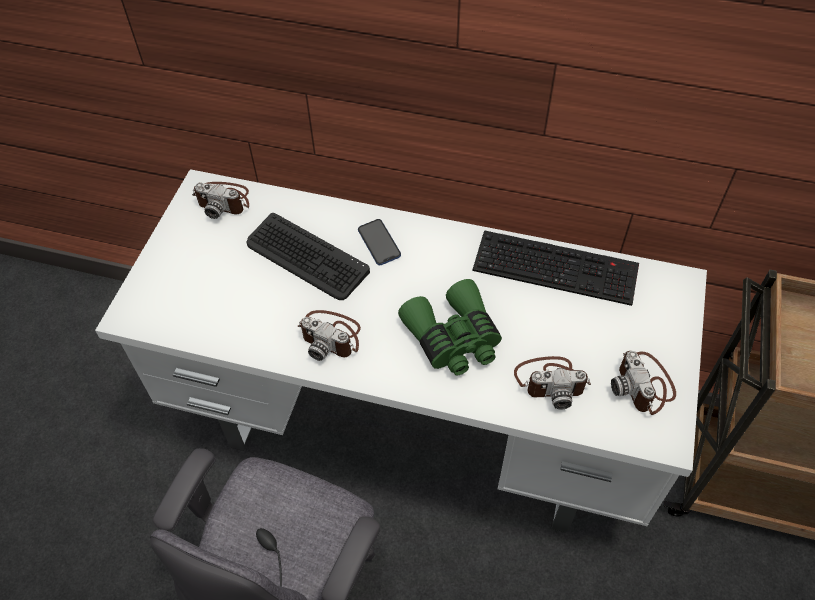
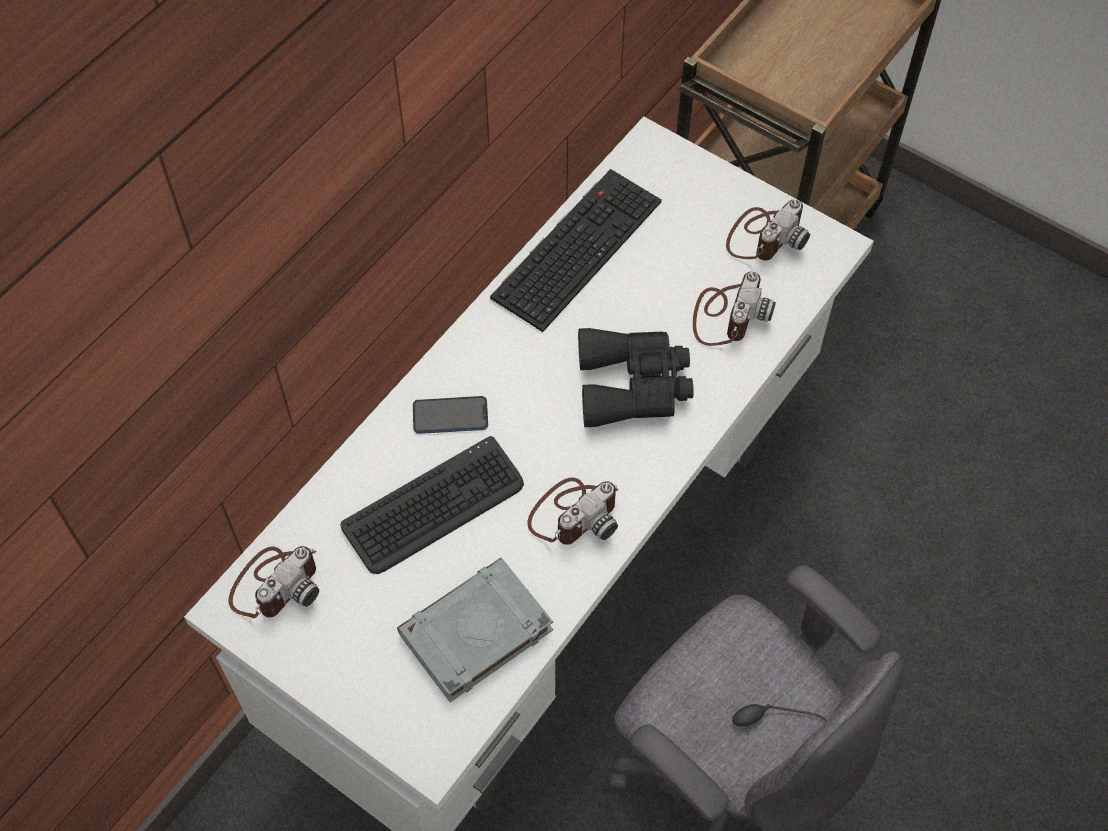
camera: 70 degrees left, 5 degrees up
green binoculars [398,279,502,376] -> black binoculars [578,328,694,427]
camera [611,351,676,415] -> camera turned 60 degrees counterclockwise [726,199,810,260]
none -> grey book [397,558,553,702]

